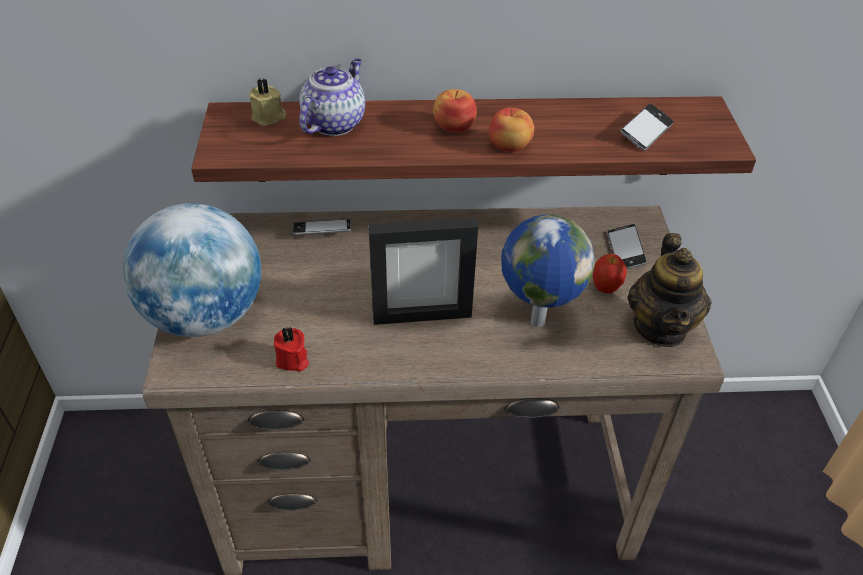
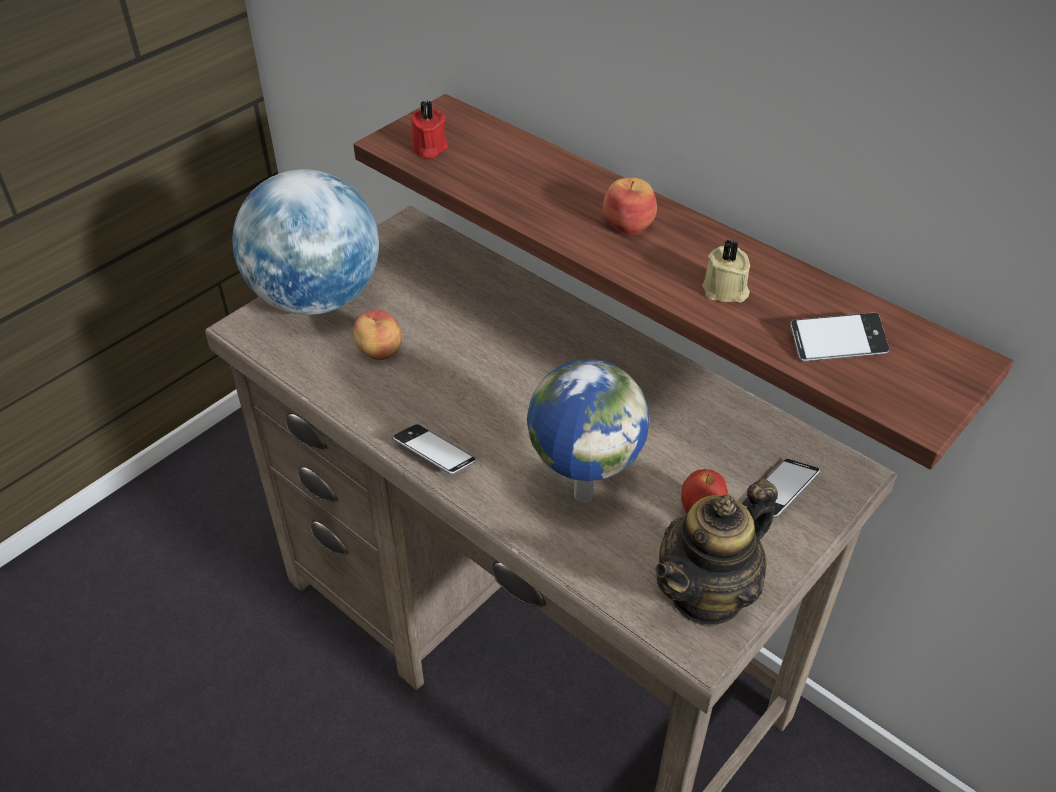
camera: 45 degrees right, 0 degrees up
beige candle [249,78,286,126] -> beige candle moved to [702,239,750,303]
red candle [274,327,309,372] -> red candle moved to [411,101,448,159]
phone [293,219,351,235] -> phone moved to [392,424,476,475]
teapot [299,58,365,136] -> none
picture frame [368,218,478,325] -> none
apple [489,108,534,152] -> apple moved to [353,310,402,360]

